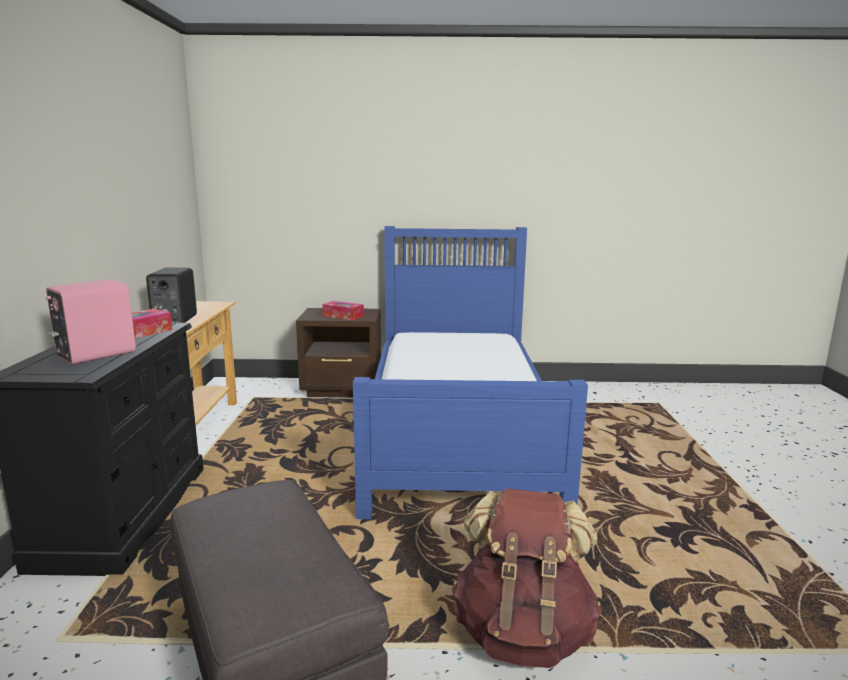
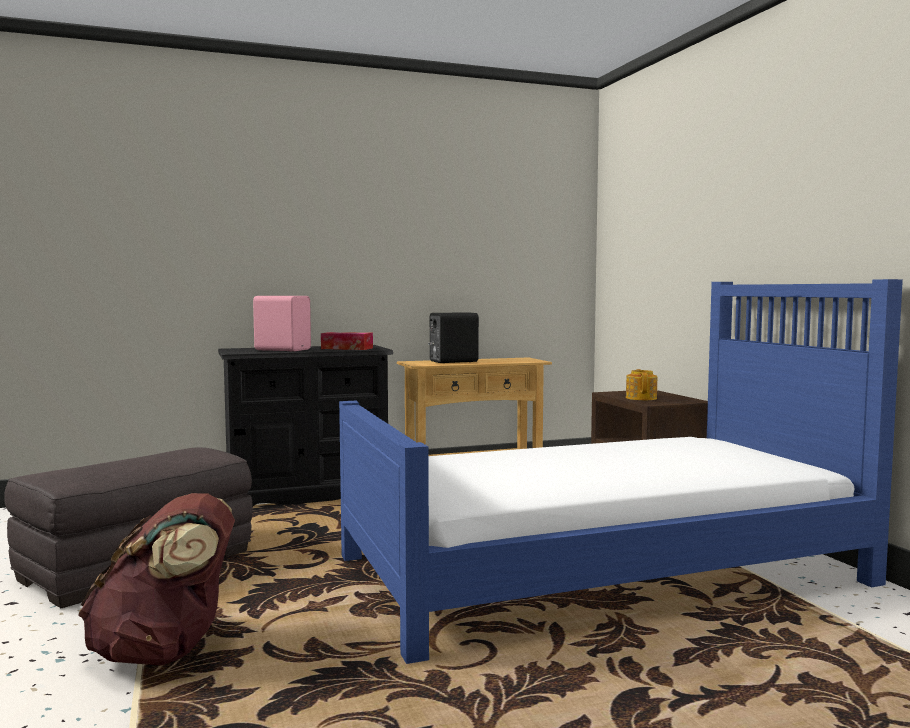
camera: 70 degrees right, 10 degrees down
tissue box [322,301,364,321] -> teapot [626,369,657,400]

